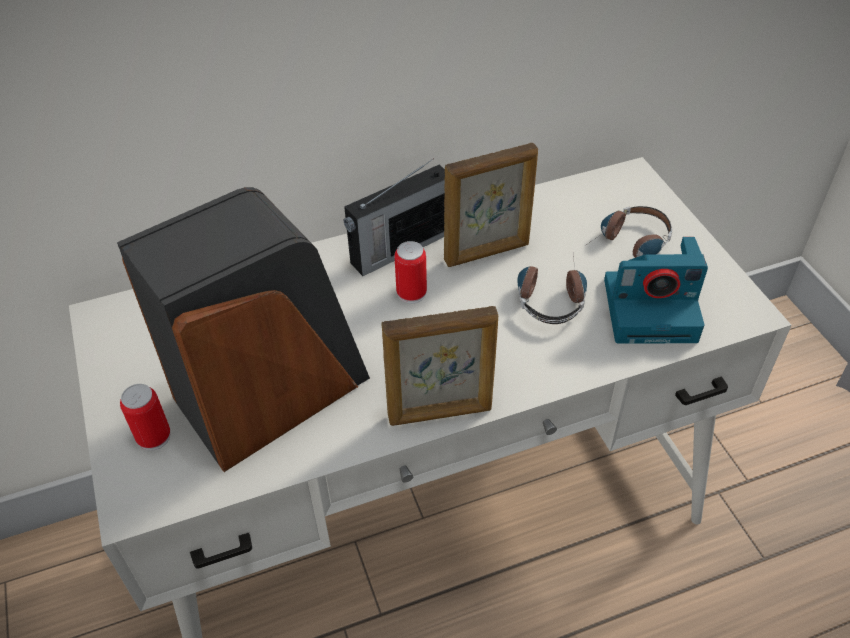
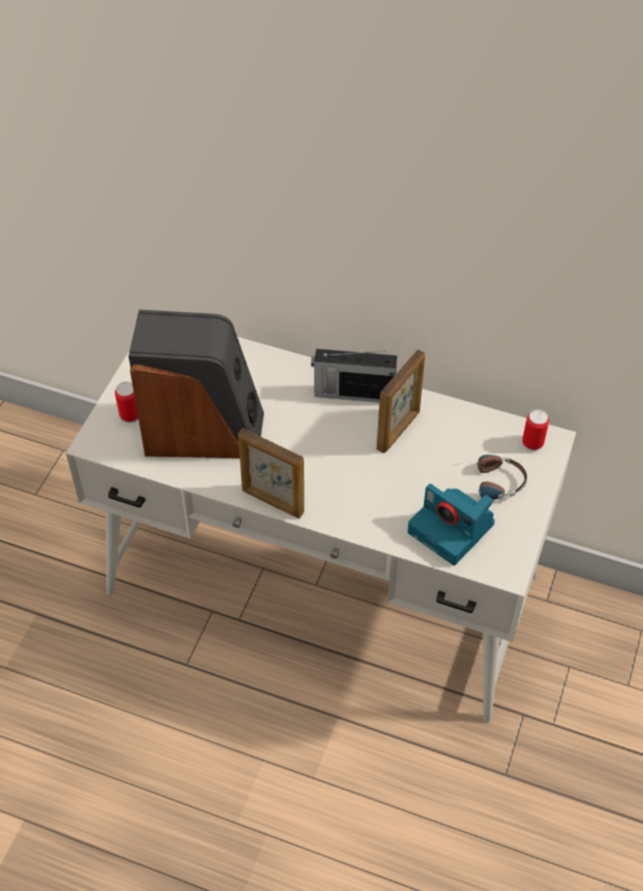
camera: 40 degrees right, 5 degrees up
can [395,241,427,304] -> can moved to [522,409,549,452]
picture frame [444,143,538,267] -> picture frame turned 75 degrees counterclockwise [376,350,425,453]
headphones [518,252,587,324] -> none

